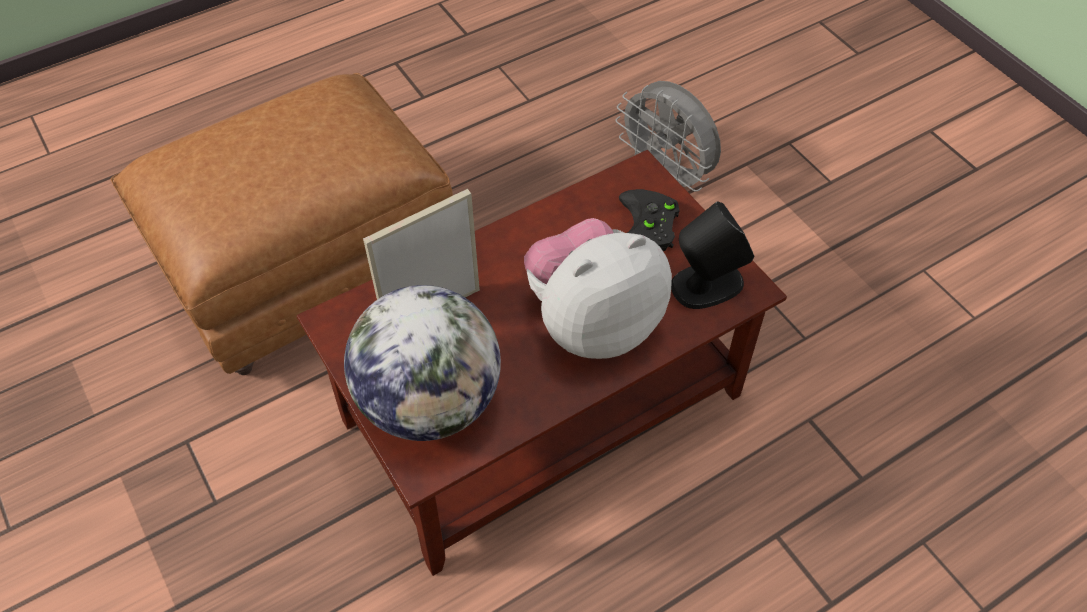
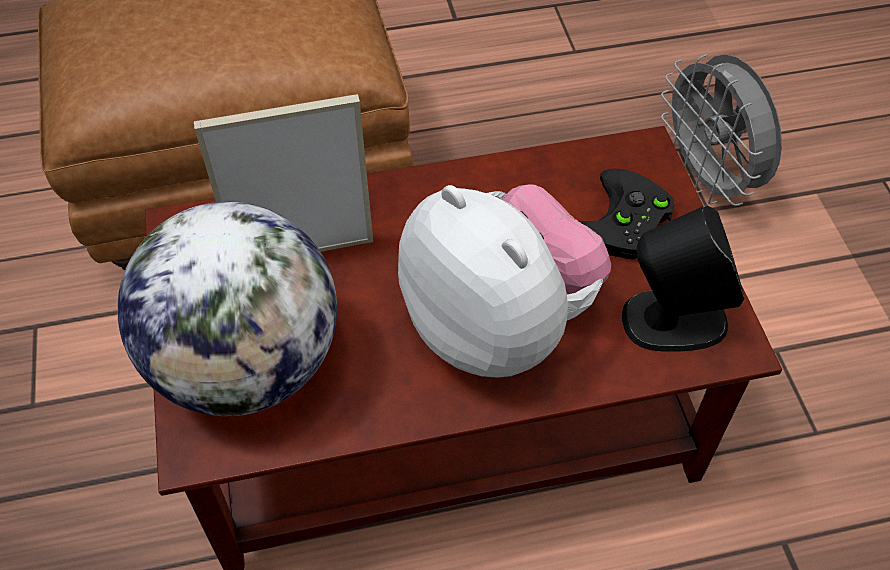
camera: 20 degrees right, 0 degrees up
plush toy [524,218,672,359] -> plush toy turned 60 degrees clockwise [398,185,611,377]

